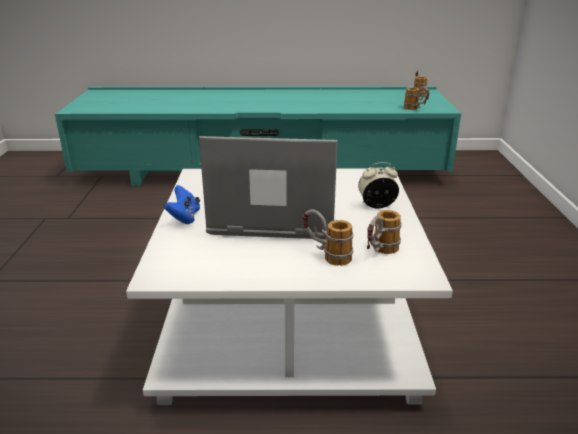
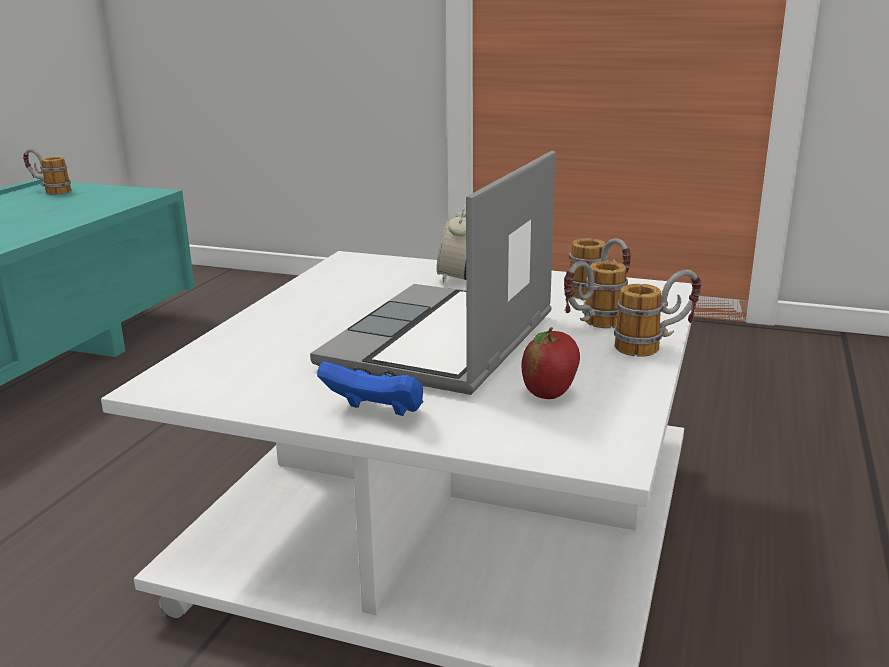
camera: 70 degrees left, 5 degrees down
mug [404,86,430,110] -> mug moved to [614,270,702,357]
none -> apple [522,327,580,399]

